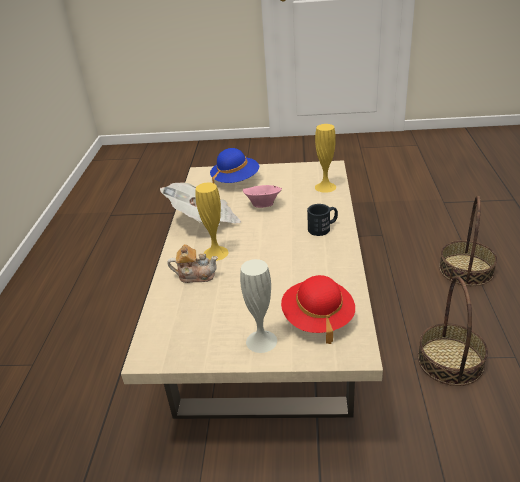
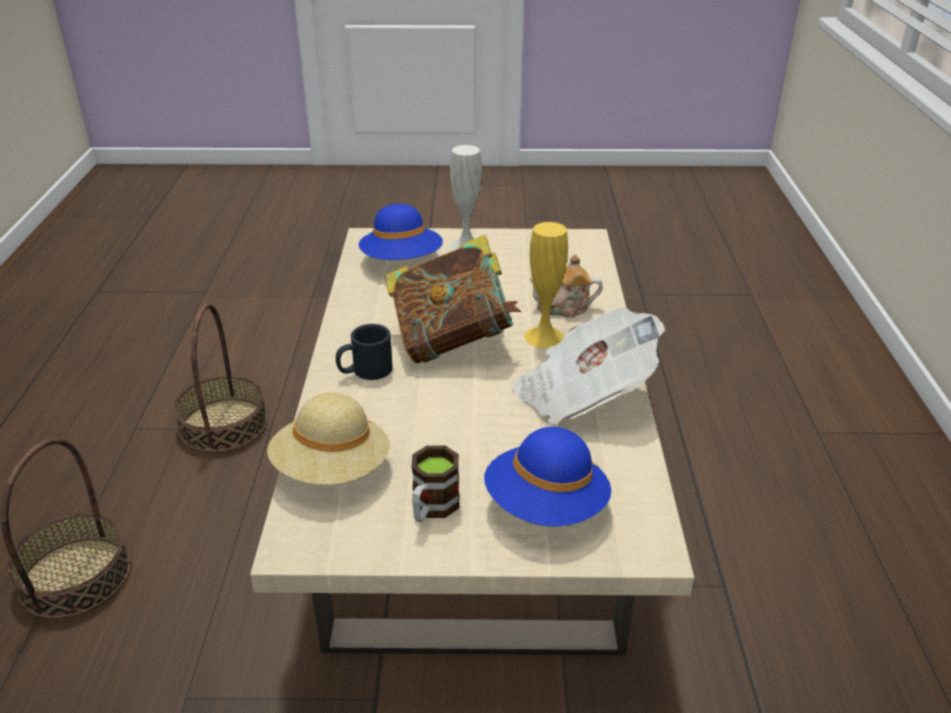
camera: 175 degrees right, 0 degrees up
pink bowl [243,185,282,208] -> none
red hat [281,275,355,344] -> blue hat [359,204,443,260]
yellow vase [315,124,336,193] -> beige hat [267,393,390,485]
none -> book [385,235,521,363]
none -> mug [411,446,459,522]

